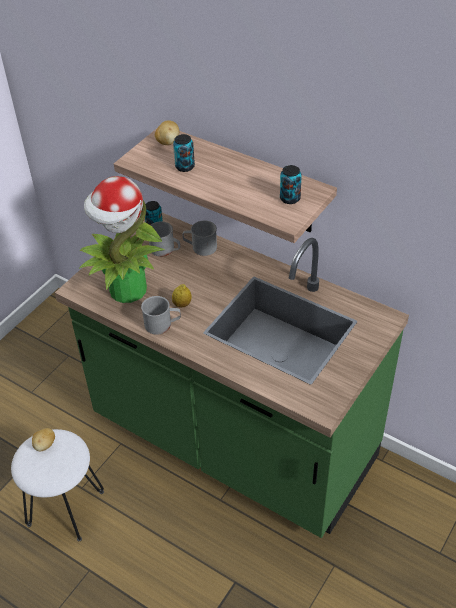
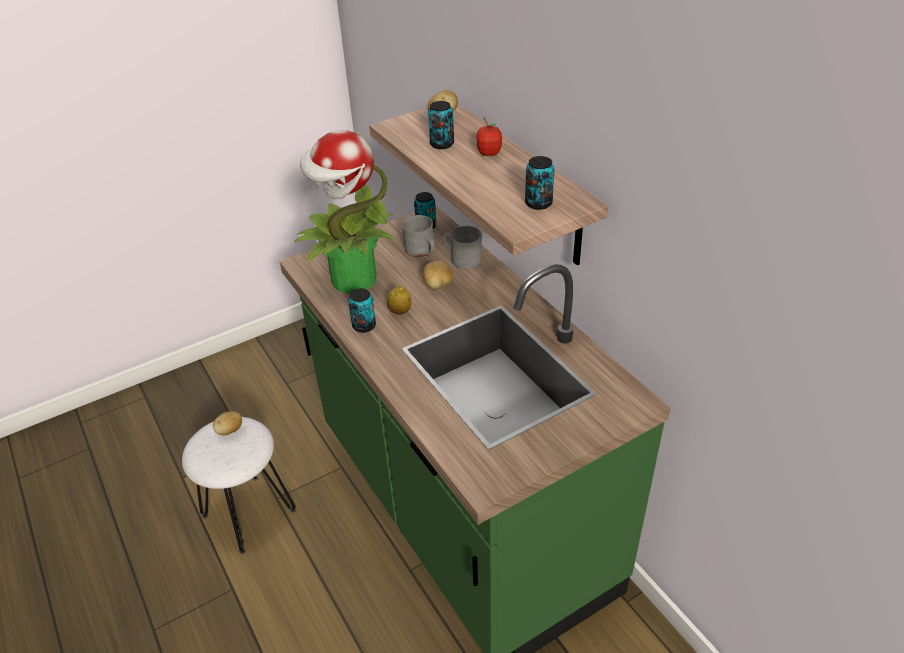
camera: 25 degrees right, 5 degrees down
grey mug [141,296,181,335] -> can [348,288,376,333]
none -> potato [423,260,453,290]
none -> apple [476,117,502,156]

